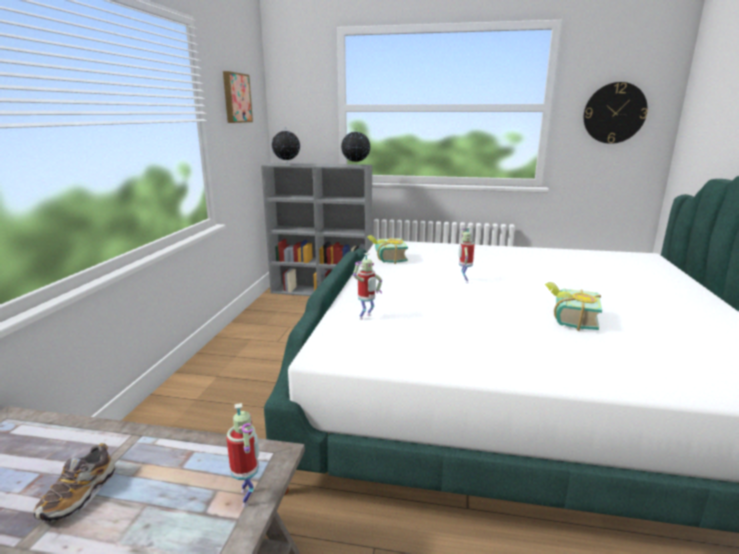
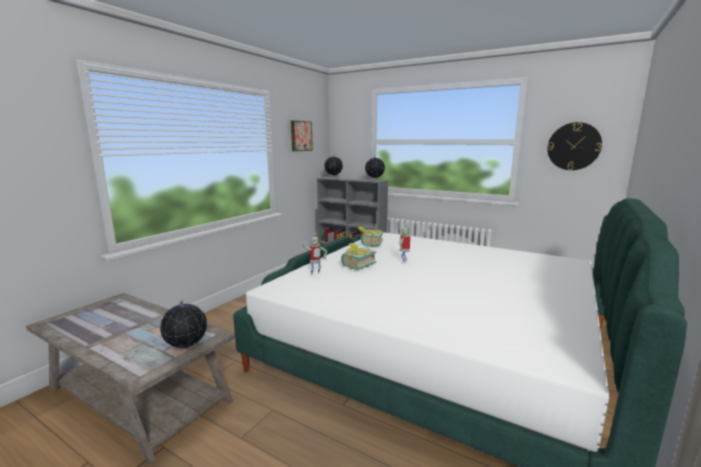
camera: 20 degrees right, 5 degrees down
shoe [33,443,116,522] -> none
toy robot [226,403,259,507] -> globe [160,300,207,351]
book [545,282,602,331] -> book moved to [341,243,377,270]

